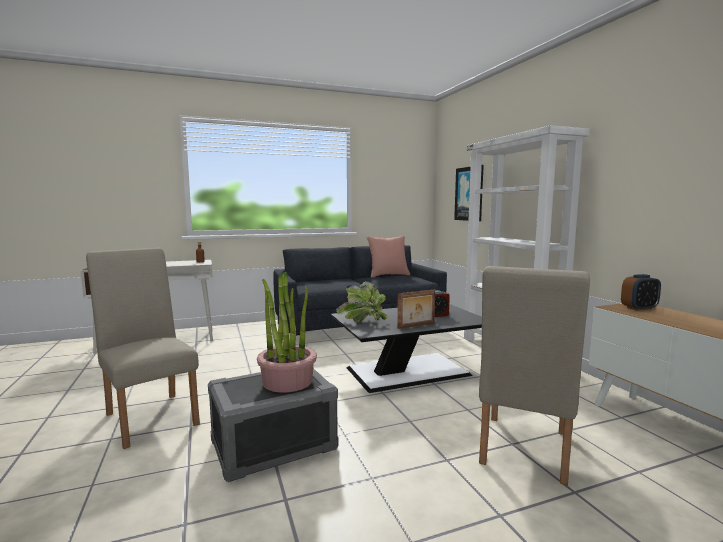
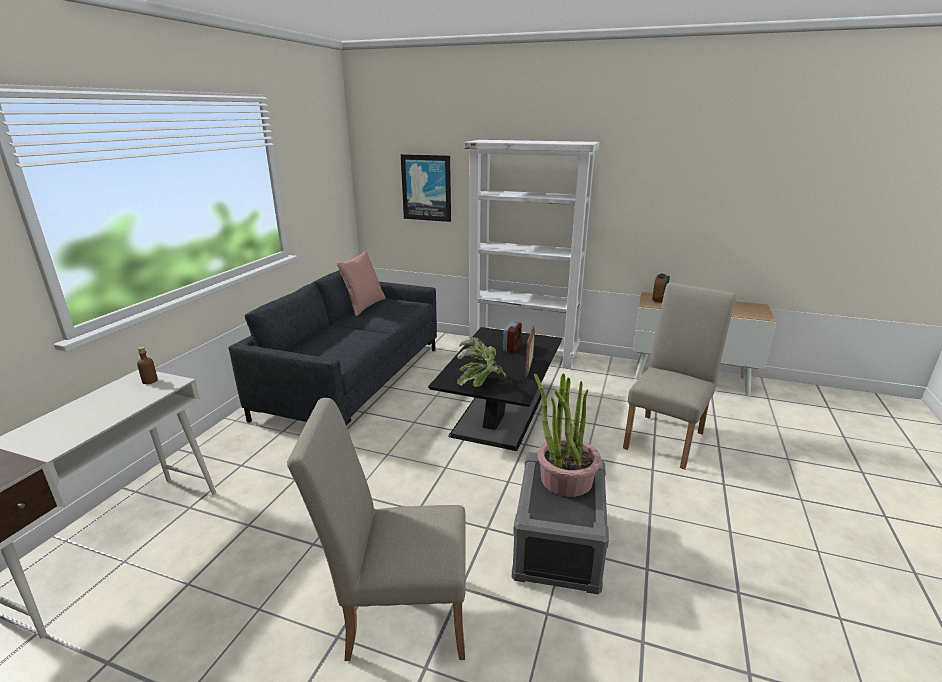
camera: 50 degrees left, 15 degrees up
beige chair [479,266,590,485] -> beige chair turned 120 degrees counterclockwise [623,283,736,470]

